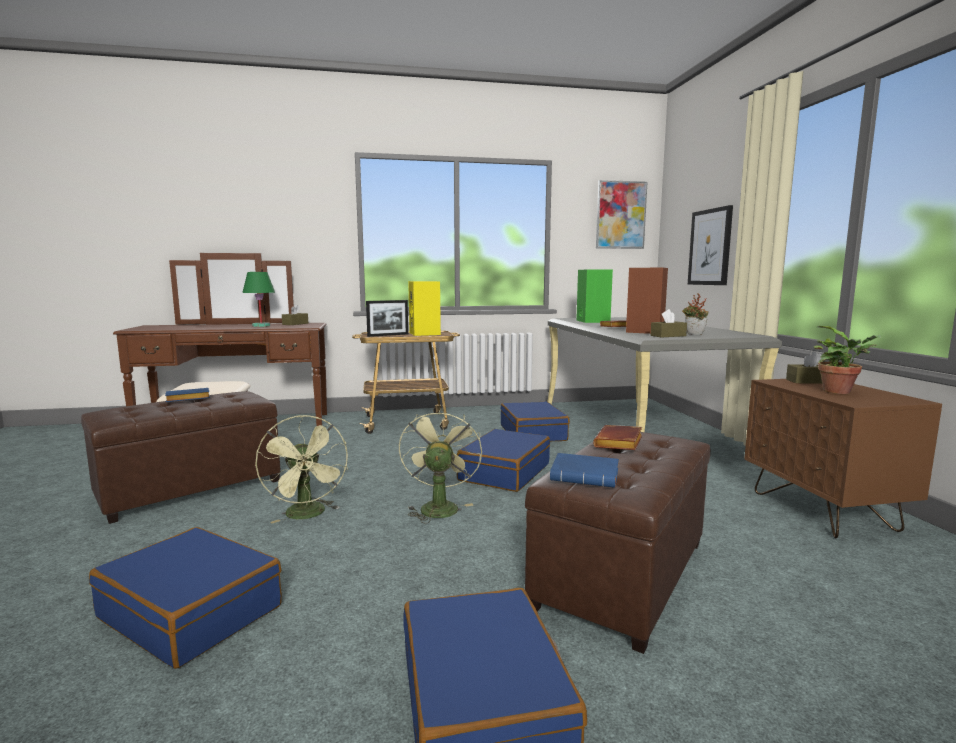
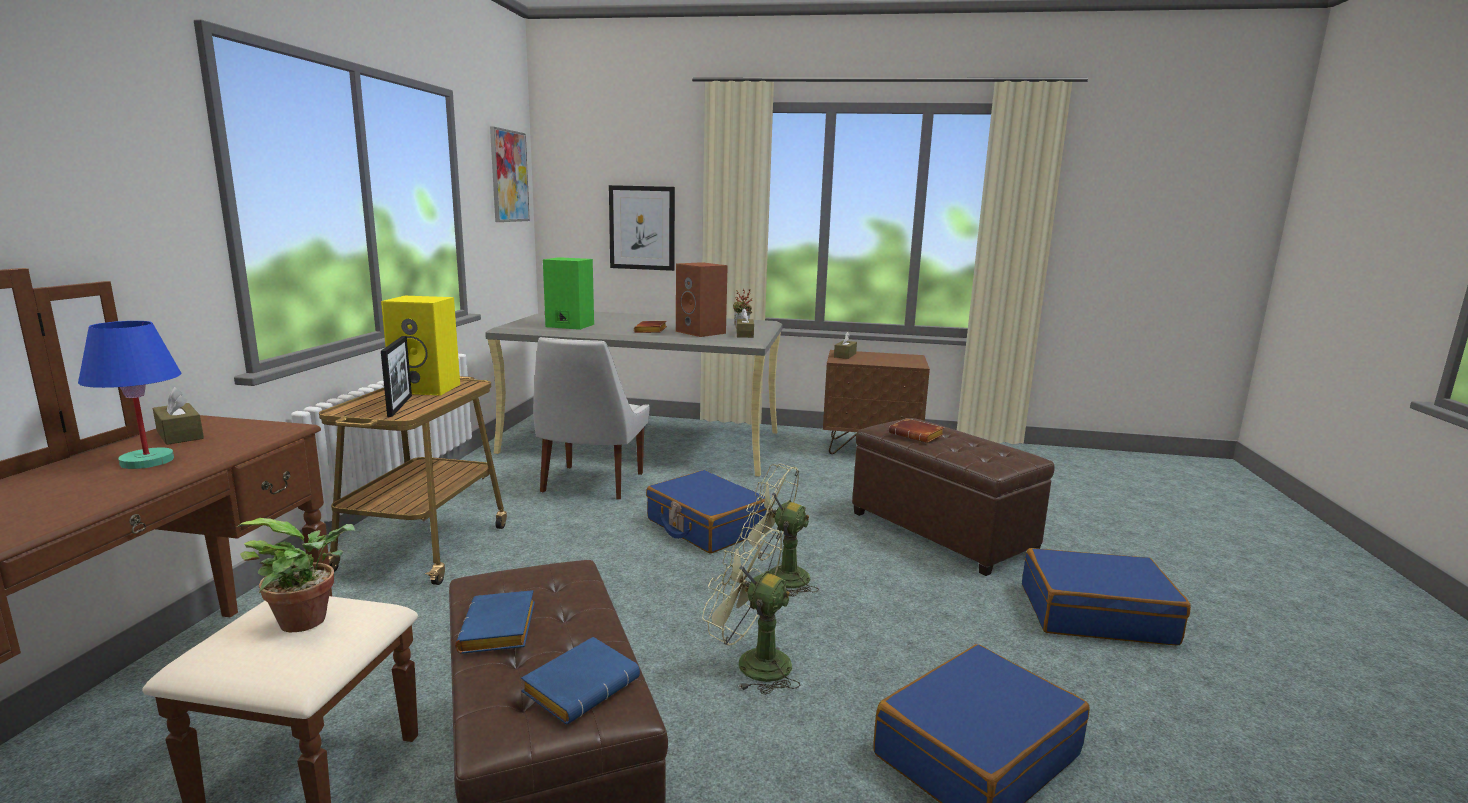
camera: 70 degrees left, 5 degrees up
green table lamp [242,272,275,327] -> blue table lamp [78,321,181,469]
green fan [255,415,348,523] -> green fan turned 150 degrees counterclockwise [702,523,800,695]
blue suitcase [500,401,570,441] -> white chair [533,337,649,500]
blue book [550,453,619,488] -> blue book moved to [521,637,640,724]
potted plant [814,326,881,394] -> potted plant moved to [237,518,355,632]

